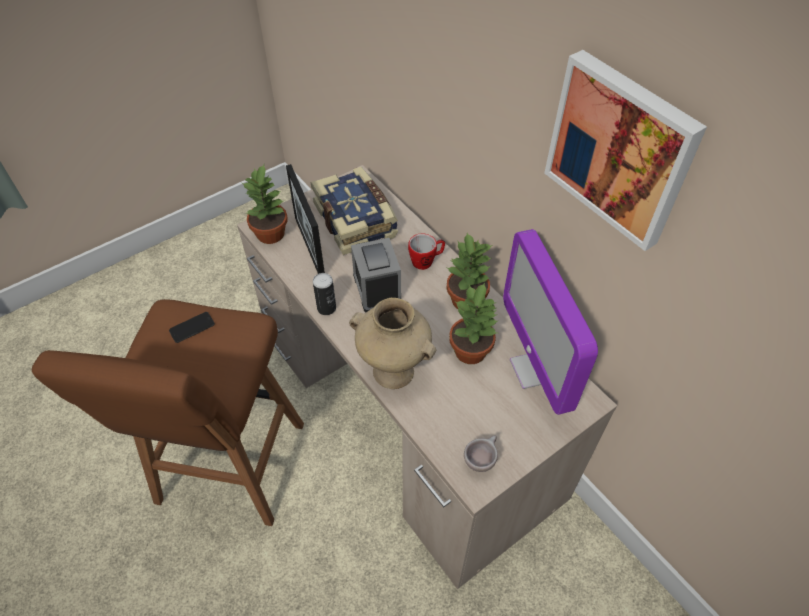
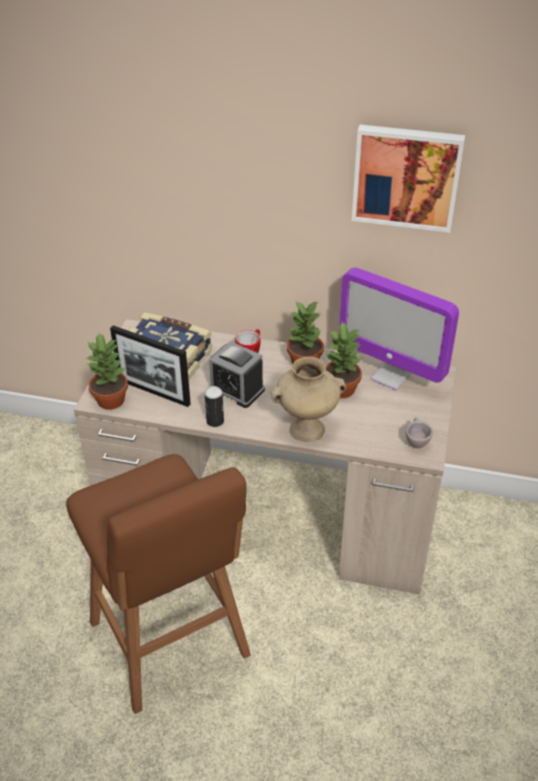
camera: 40 degrees left, 10 degrees down
phone [169,312,215,343] -> none

